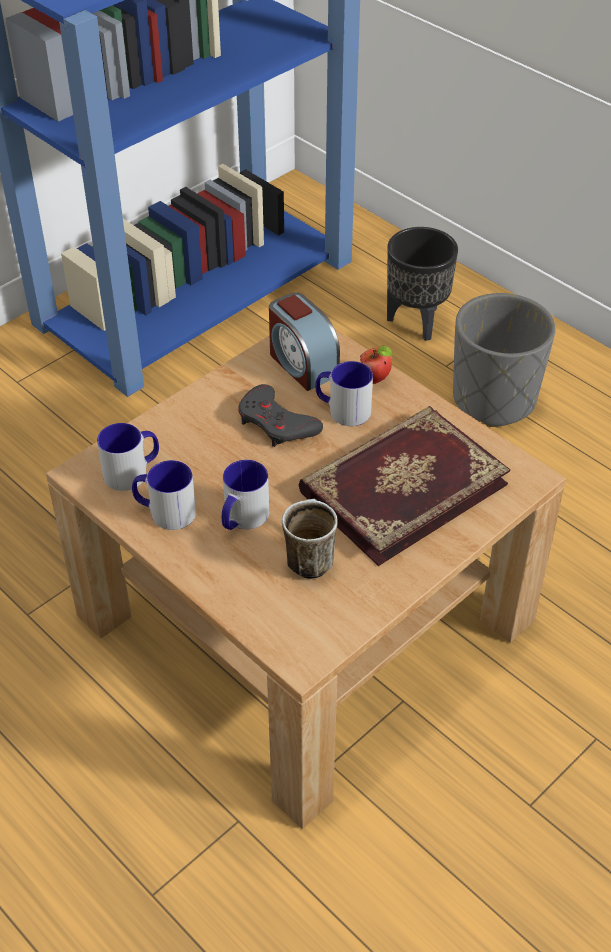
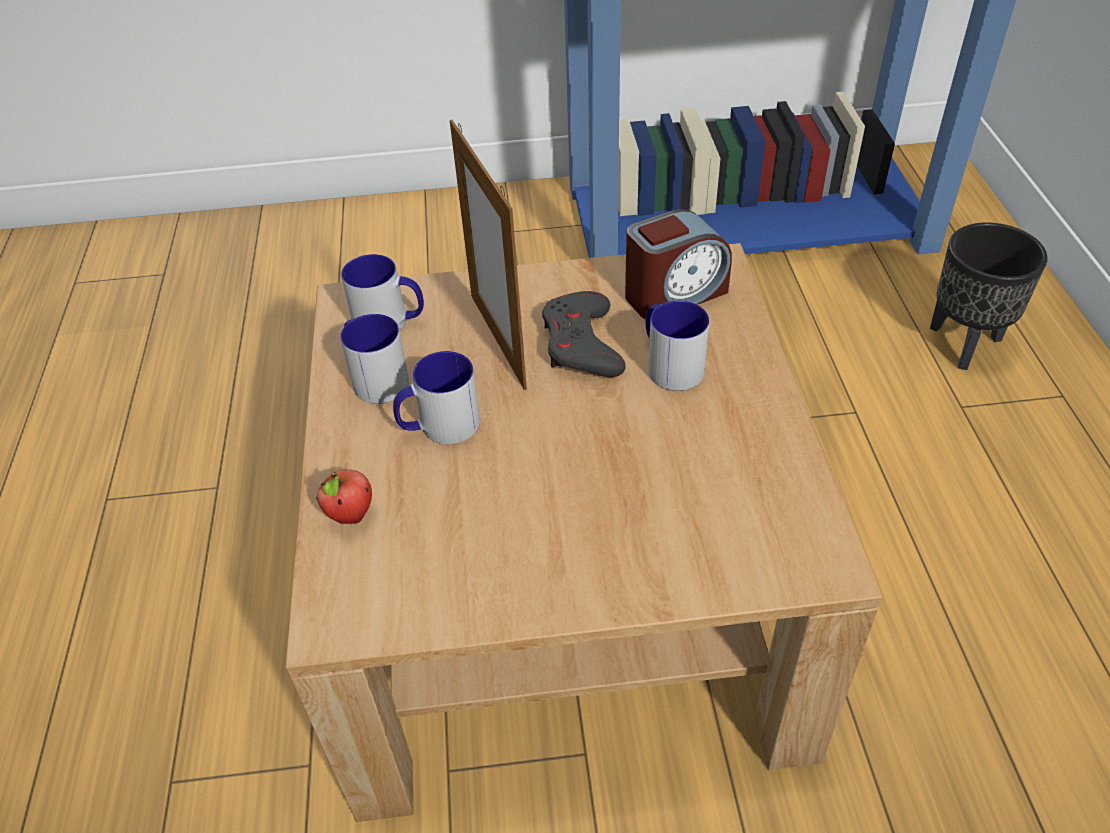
camera: 40 degrees right, 0 degrees up
alarm clock [269,292,340,391] -> alarm clock turned 120 degrees counterclockwise [625,209,732,319]
mug [282,499,338,579] -> none
book [299,406,510,566] -> none
apple [360,345,393,384] -> apple moved to [316,470,372,524]
grey planter [453,293,556,427] -> none
none -> picture frame [450,120,527,390]

